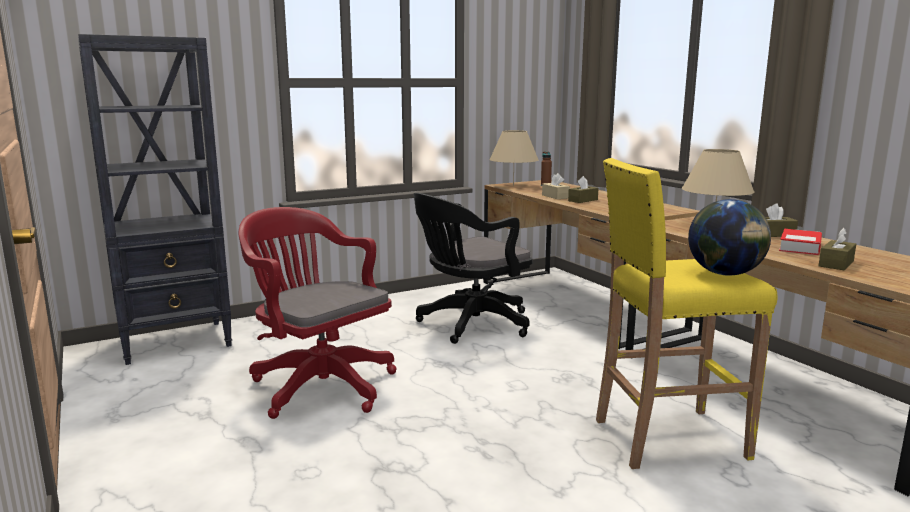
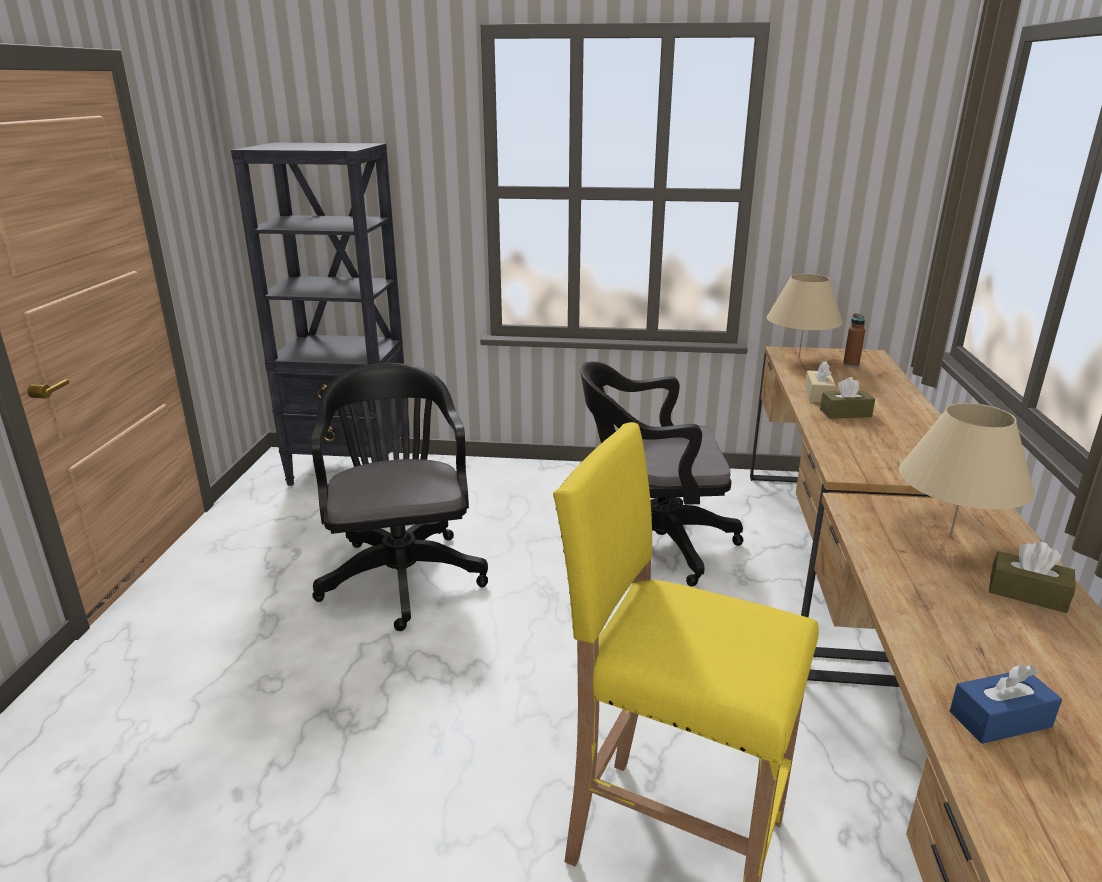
camera: 35 degrees right, 10 degrees up
red office chair [239,207,397,419] -> black office chair [311,363,488,631]
globe [688,199,771,276] -> none
book [779,229,822,255] -> none
brown tissue box [819,228,856,270] -> blue tissue box [949,664,1062,744]

